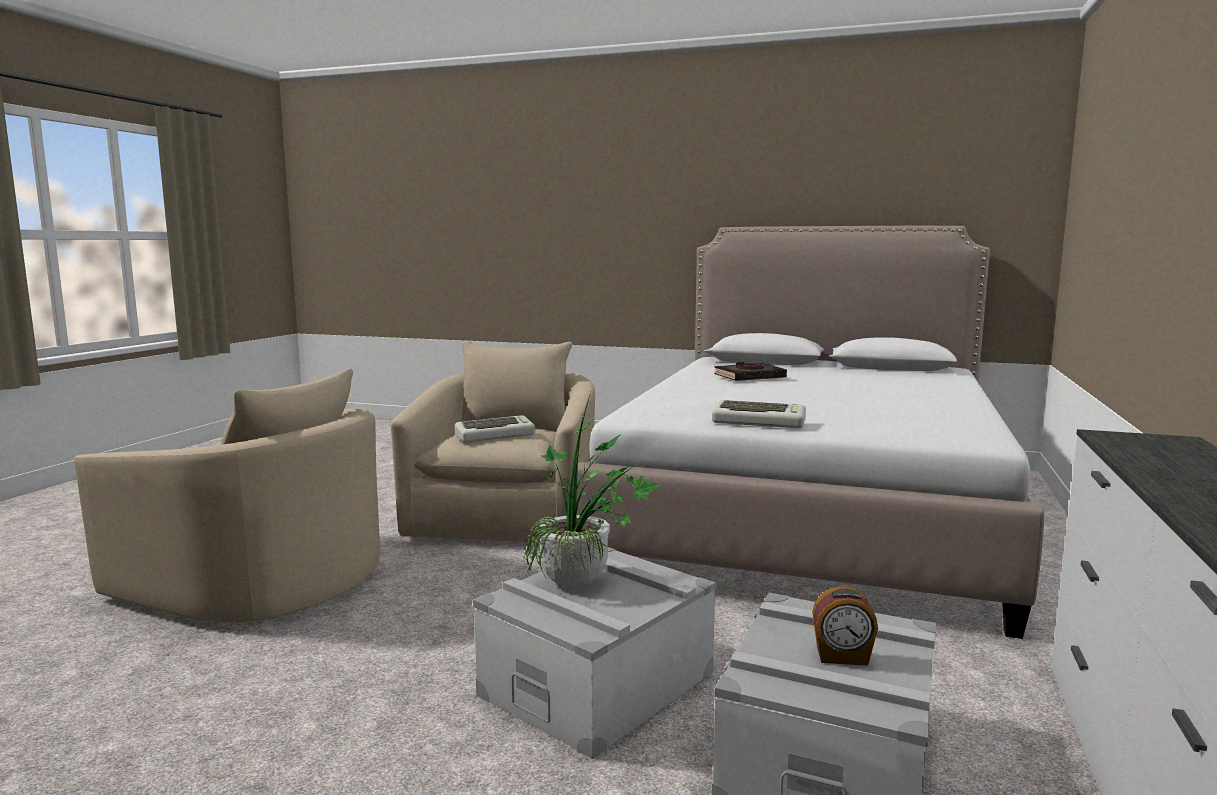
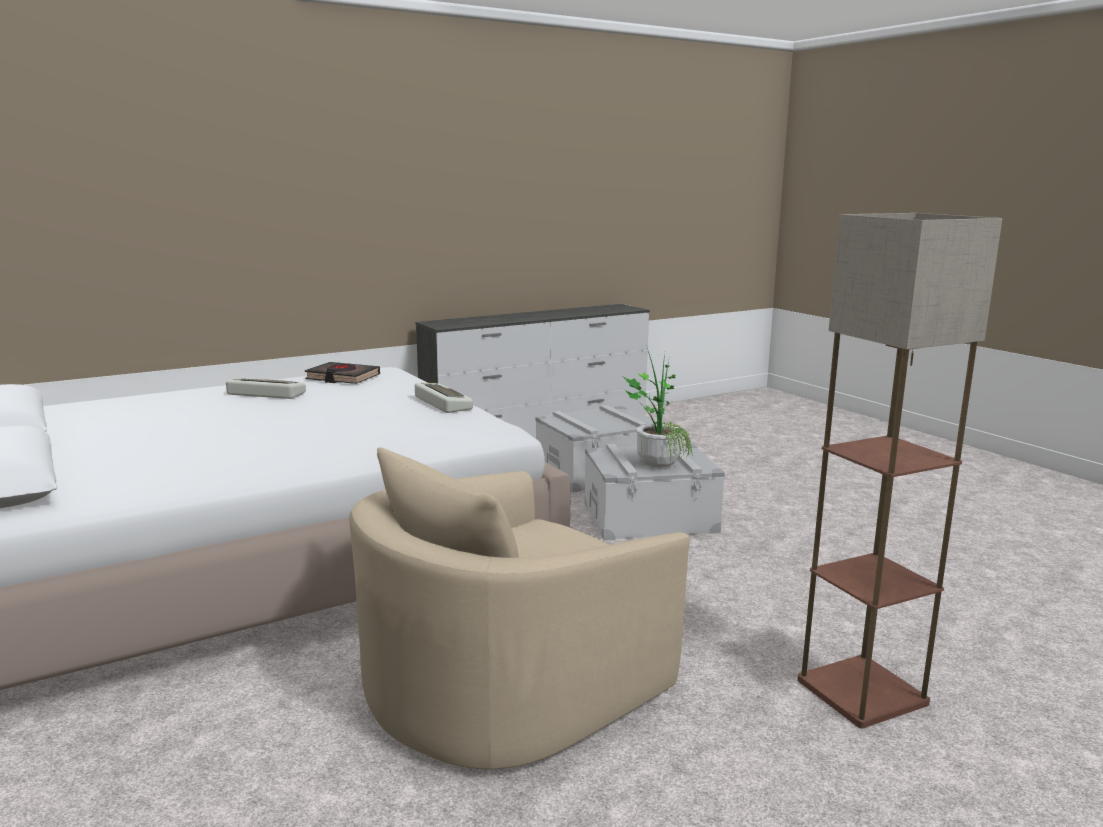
camera: 140 degrees left, 5 degrees up
beige armchair [74,369,380,622] -> floor lamp [797,213,1002,728]
keyboard [455,415,535,442] -> keyboard moved to [226,378,306,399]
black book [714,362,787,381] -> black book moved to [305,362,380,384]
alarm clock [812,586,878,666] -> none

